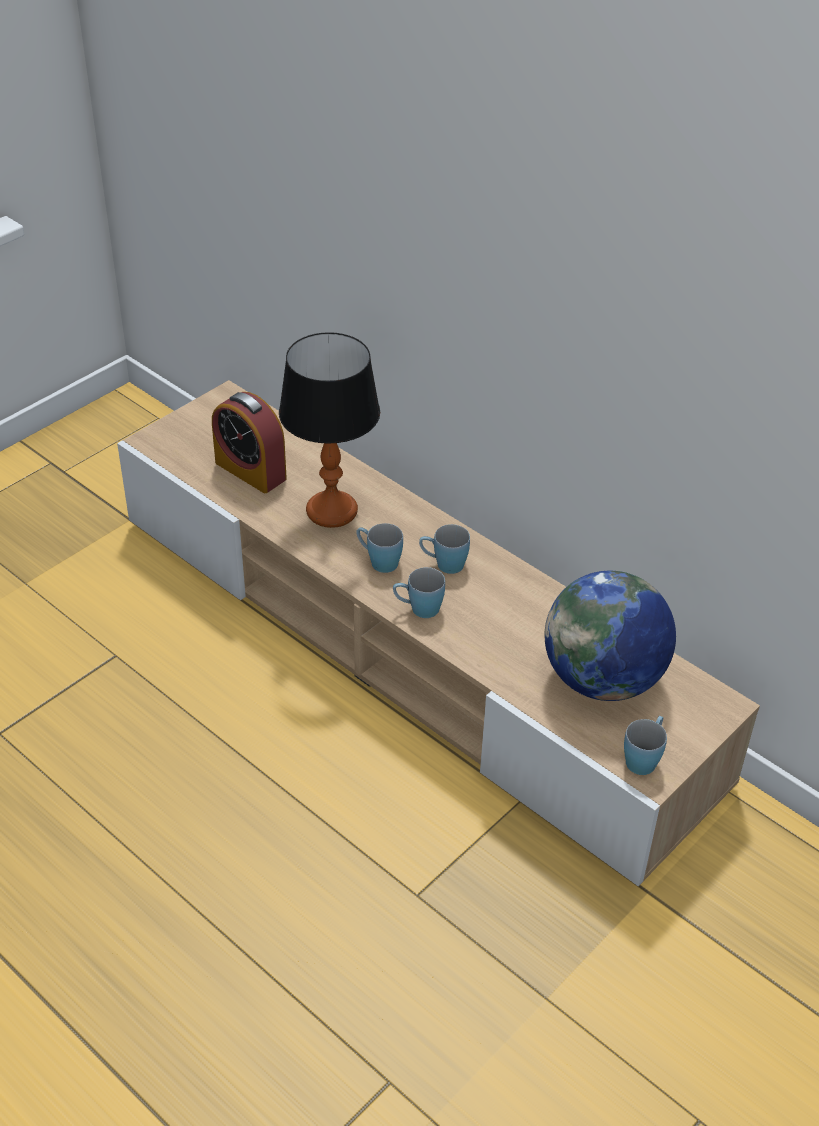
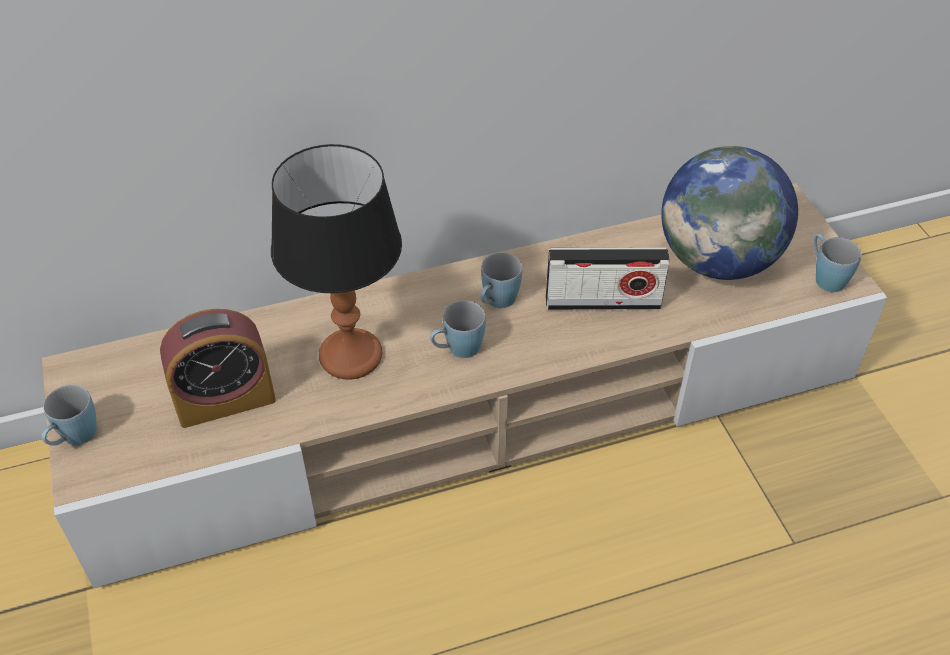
camera: 60 degrees left, 5 degrees up
blue mug [393,567,445,618] -> blue mug moved to [41,384,97,446]
none -> radio [546,248,670,310]

